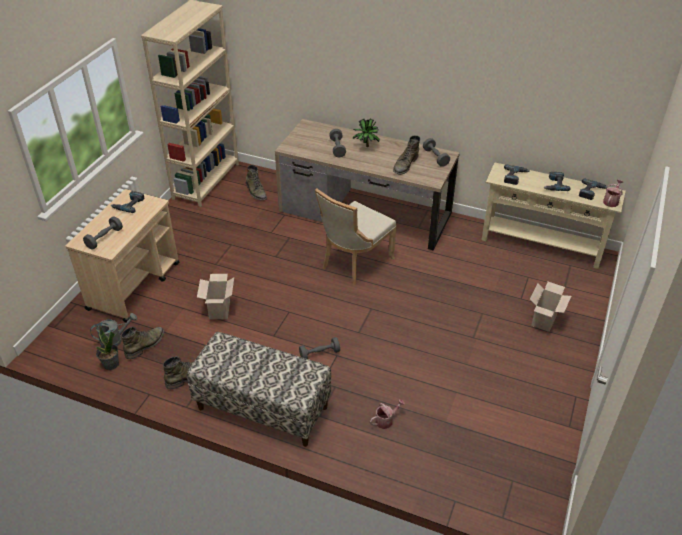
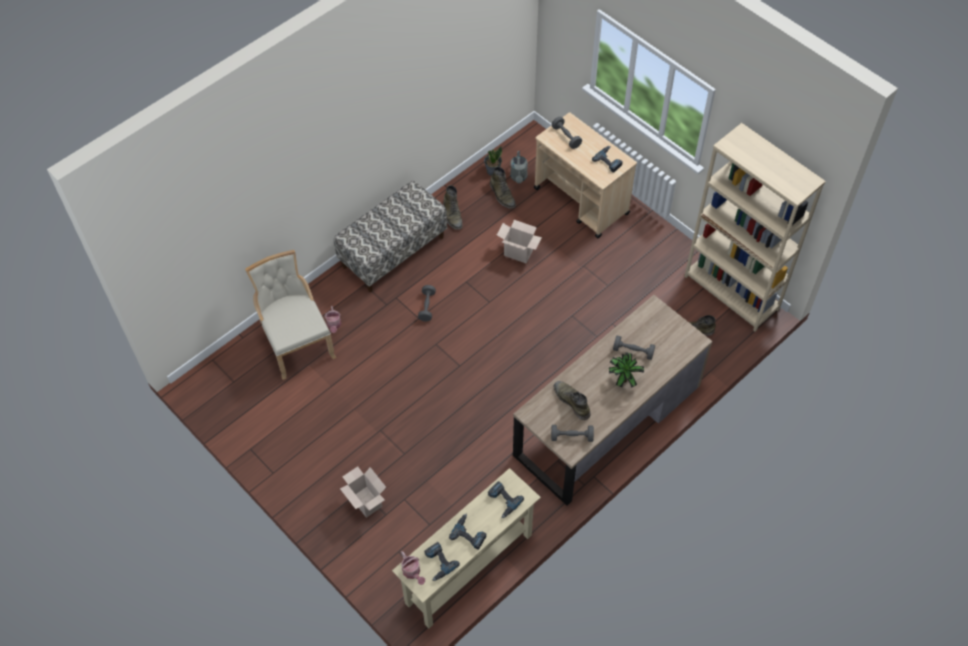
camera: 115 degrees right, 15 degrees up
beige chair [315,189,396,285] -> beige chair moved to [245,250,336,380]

